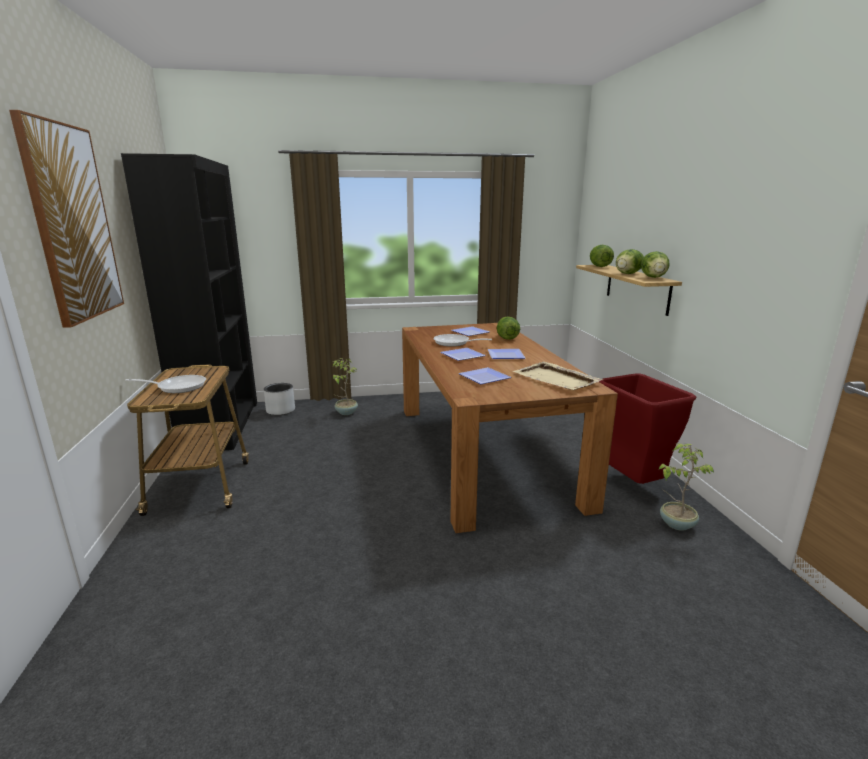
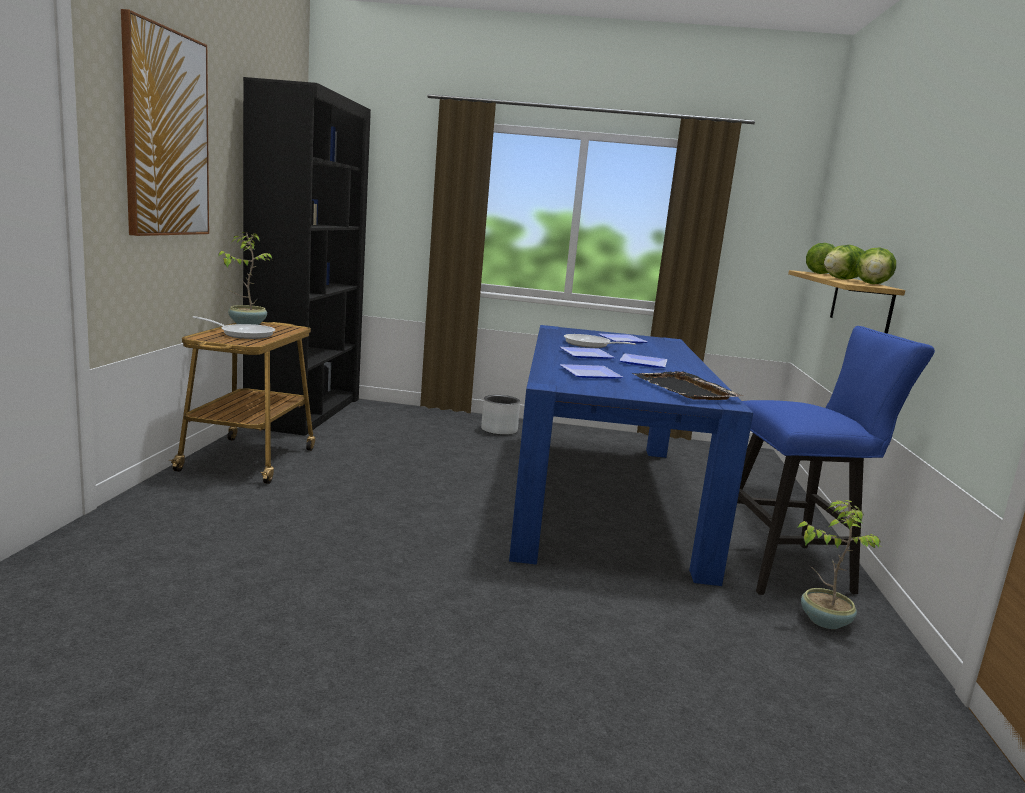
camera: 15 degrees right, 5 degrees down
grey planter [264,383,295,415] -> grey planter moved to [481,395,520,435]
potted plant [332,358,358,415] -> potted plant moved to [218,232,272,325]
brown dining table [402,323,618,533] -> blue dining table [509,325,753,586]
lettuce [497,316,520,340] -> none
beige tray [513,362,603,390] -> black tray [632,371,743,400]
red trash can [599,374,696,484] -> blue stool [737,326,935,595]

